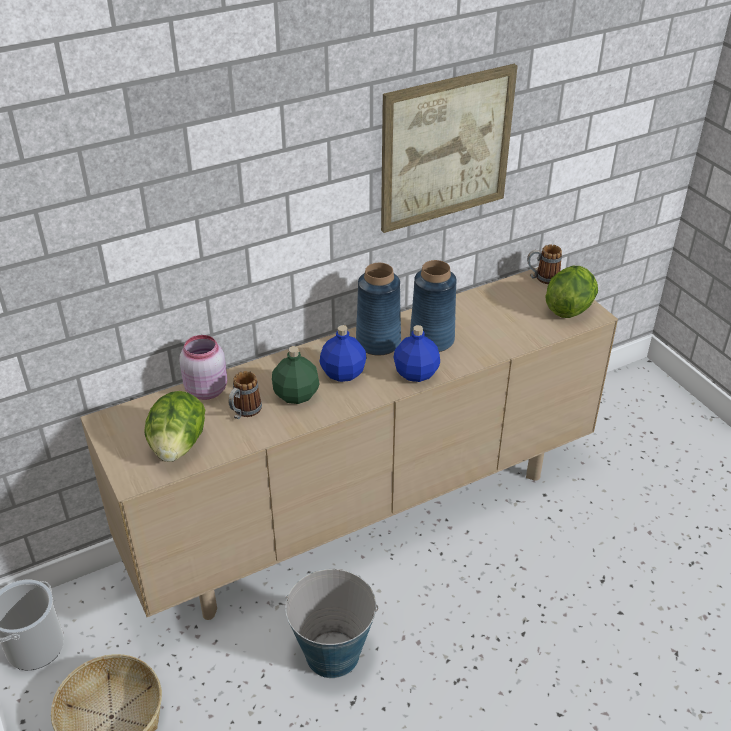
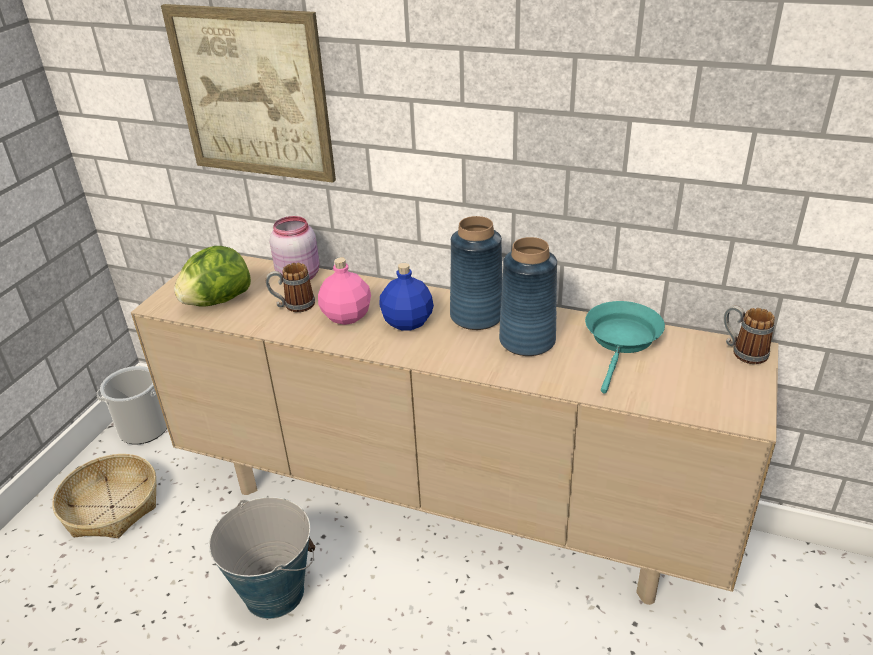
camera: 50 degrees right, 5 degrees down
green bottle [272,346,319,404] -> pink bottle [318,257,371,325]
picture [381,64,518,233] -> picture moved to [161,4,336,183]
blue bottle [393,325,440,382] -> none
lettuce [545,266,598,318] -> none
none -> turquoise frying pan [585,301,665,393]

